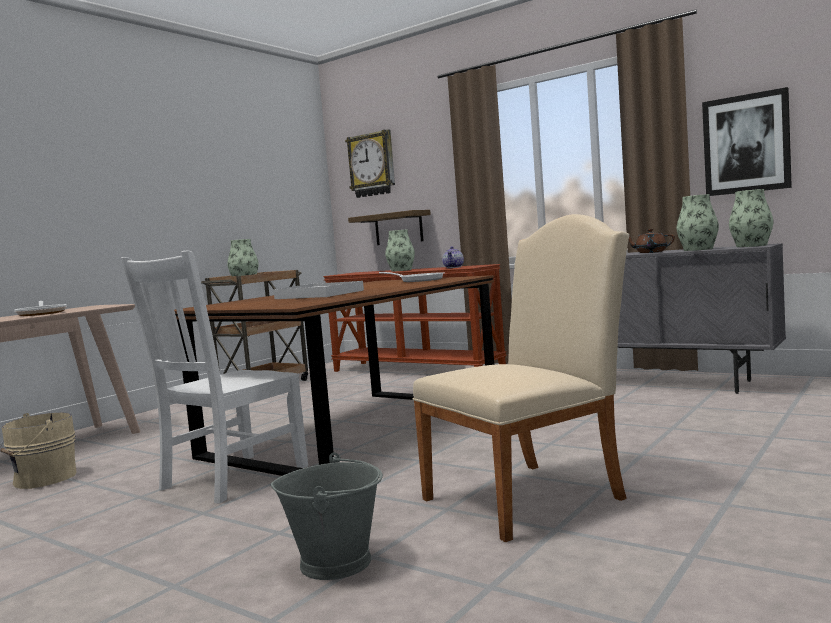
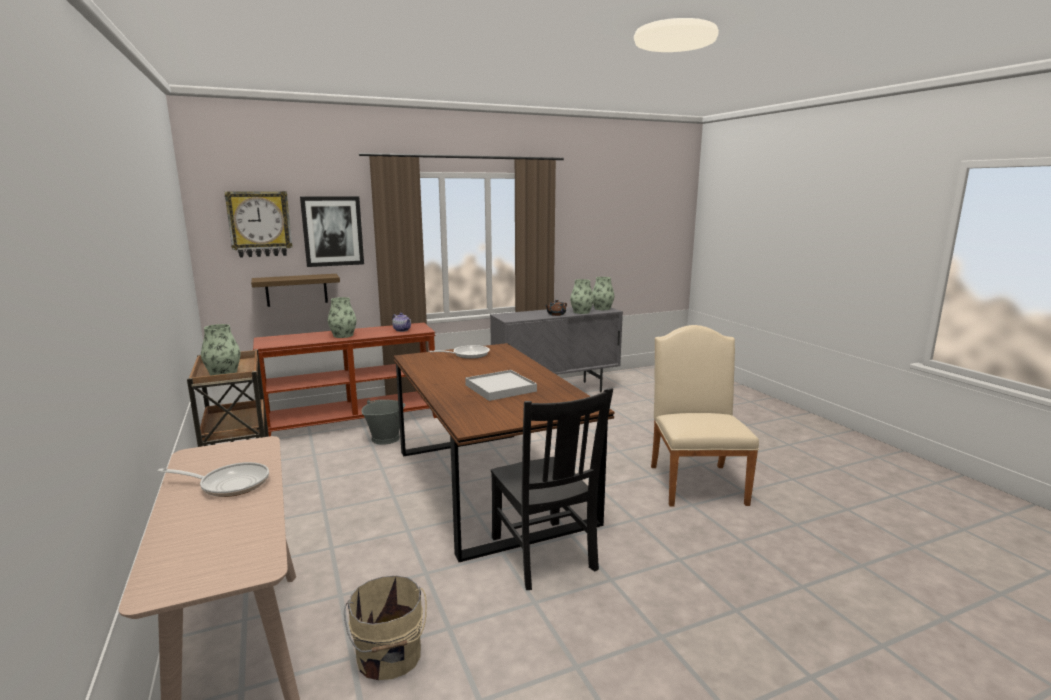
camera: 60 degrees left, 10 degrees up
white chair [121,250,308,503] -> black chair [491,388,613,590]
grey bucket [271,452,383,580] -> grey bucket moved to [362,399,405,445]
picture [702,87,792,196] -> picture moved to [300,196,364,267]

